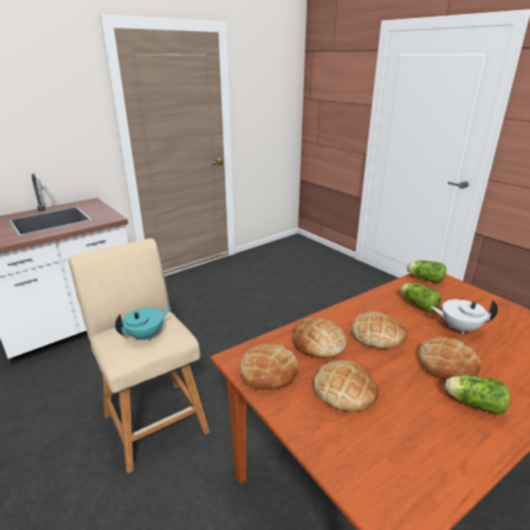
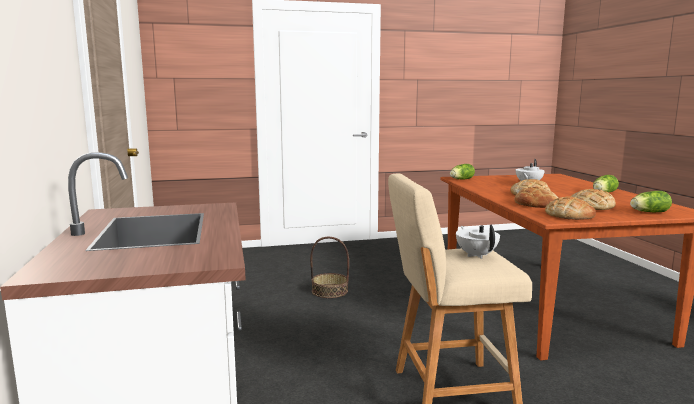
camera: 65 degrees left, 15 degrees down
turquoise teapot [115,307,171,341] -> white teapot [456,225,500,259]
lettuce [400,283,441,312] -> lettuce moved to [630,191,672,212]
bread [418,337,481,380] -> none
none -> basket [310,237,349,298]

